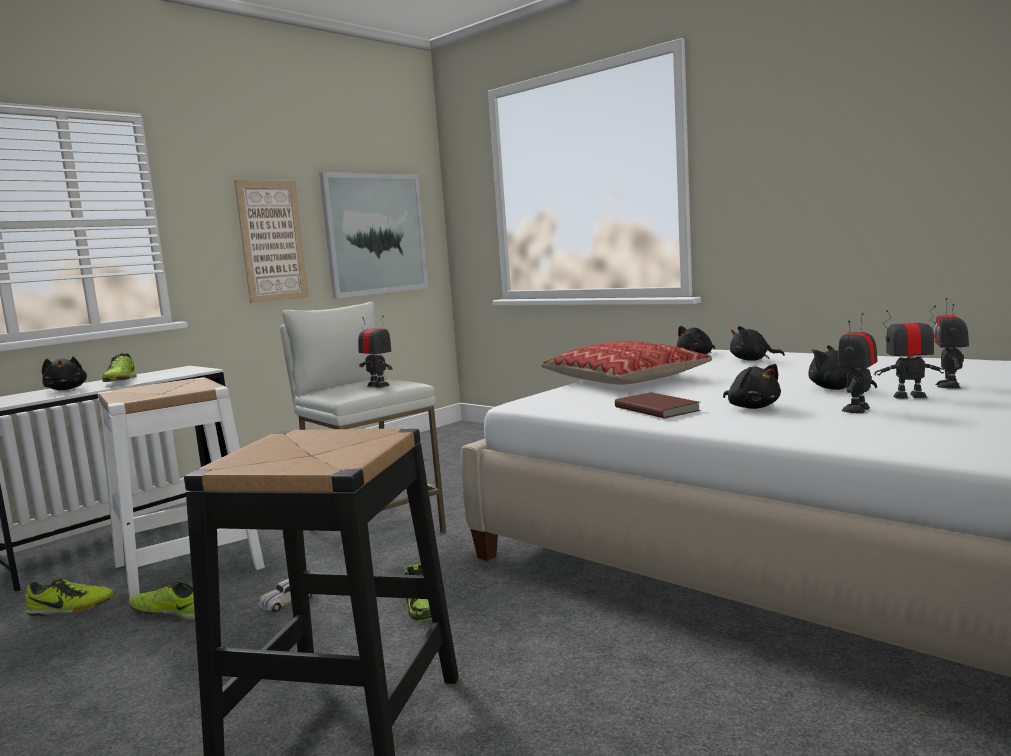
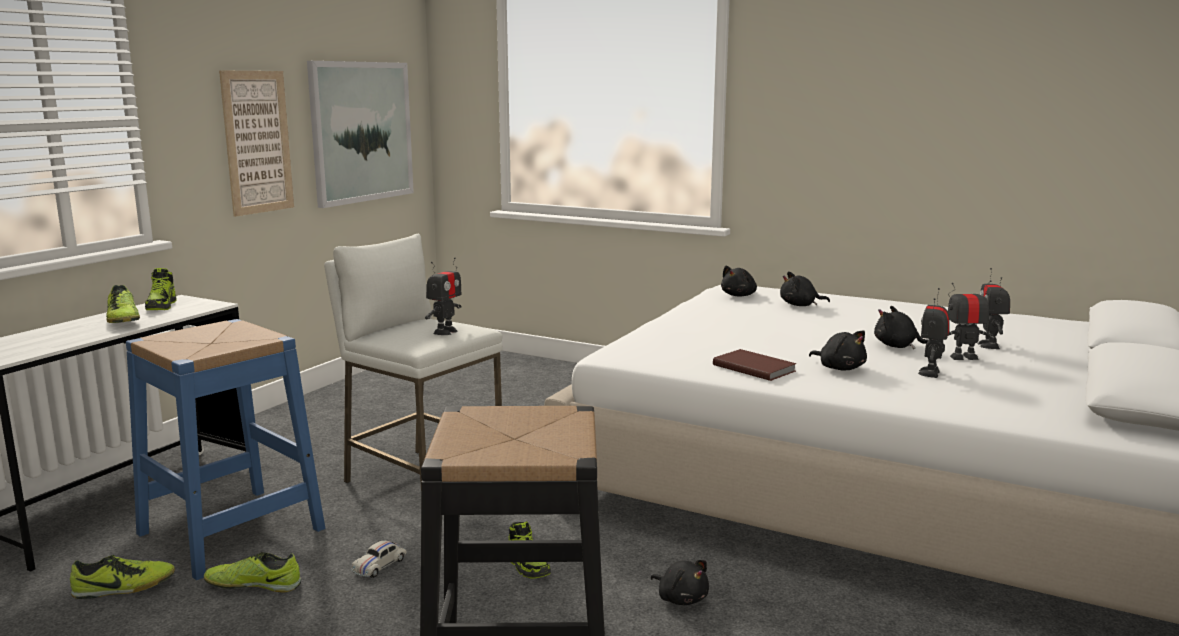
camera: 15 degrees left, 5 degrees up
black plush toy [42,356,87,390] -> black plush toy moved to [651,560,709,605]
white stool [98,377,265,603] -> blue stool [126,319,325,580]
toy robot [358,316,393,388] -> toy robot turned 90 degrees clockwise [425,257,461,335]
pillow [541,341,712,385] -> none
none -> shoe [145,268,177,310]

